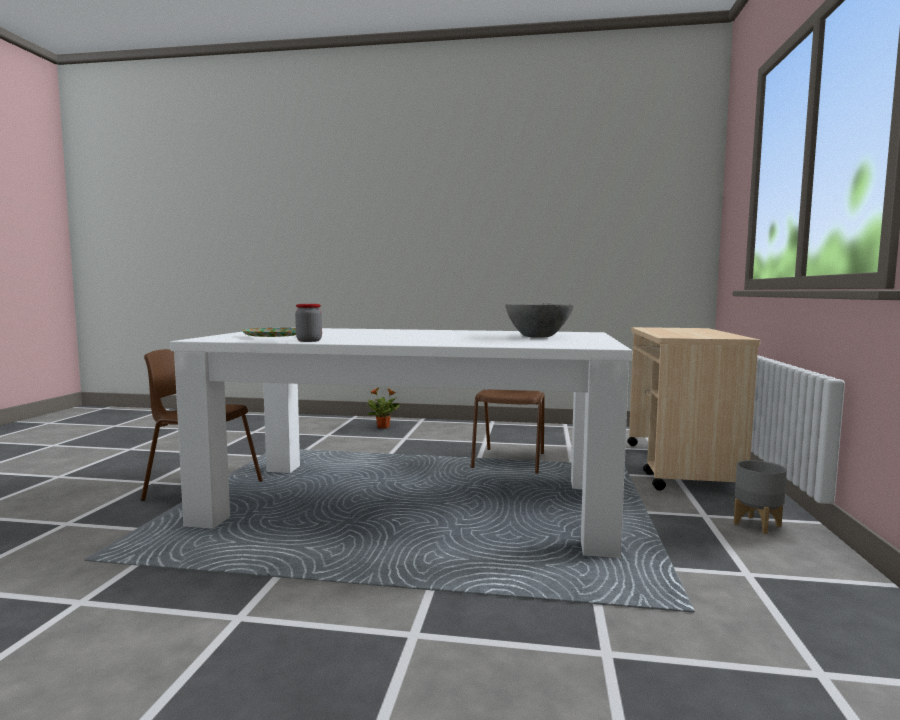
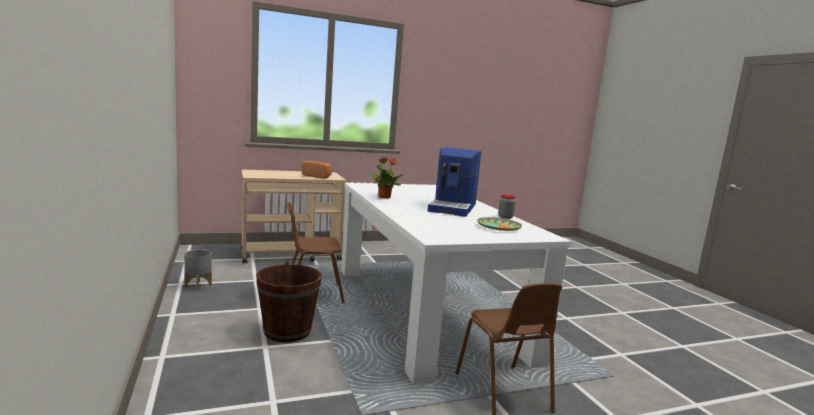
camera: 120 degrees left, 5 degrees up
potted plant [368,388,400,429] -> potted plant moved to [368,157,404,198]
grey bowl [505,303,574,338] -> none
grey planter [734,460,787,534] -> grey planter moved to [184,249,212,290]
none -> brown bucket [256,262,322,342]
none -> bread [302,161,332,179]
none -> coffee machine [428,147,481,217]

